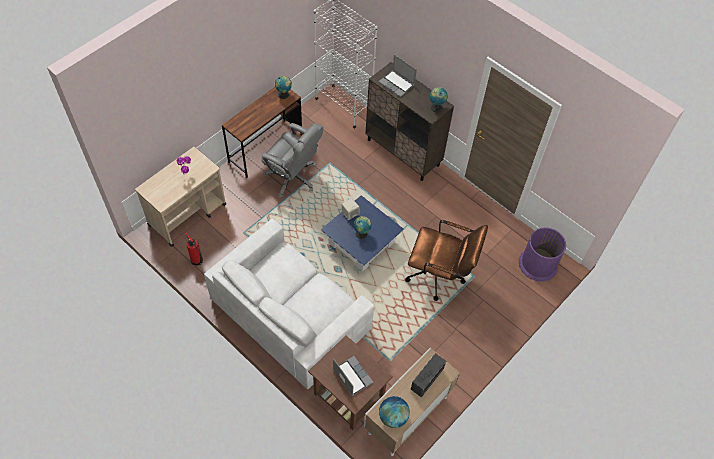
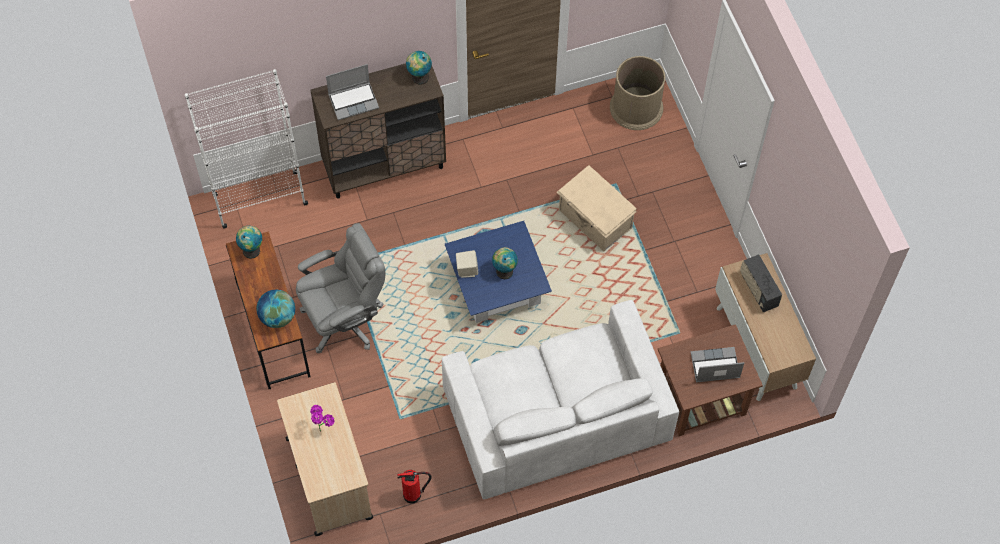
camera: 60 degrees left, 5 degrees up
globe [379,396,410,428] -> globe moved to [256,290,295,328]
brown office chair [405,220,488,301] -> beige storage box [556,165,637,251]
purple trash can [519,228,566,281] -> brown trash can [610,56,665,130]

